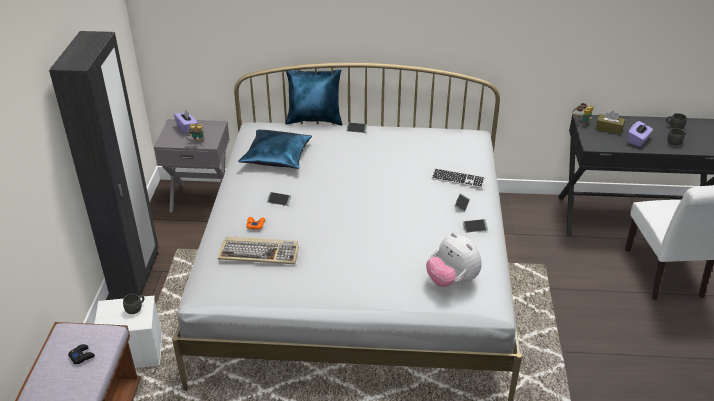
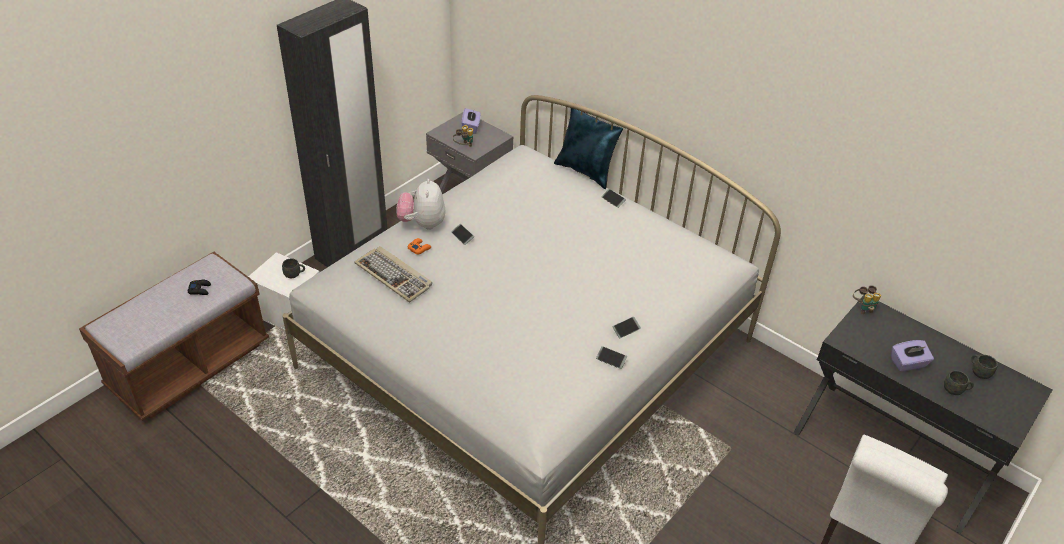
camera: 35 degrees right, 5 degrees up
blue pillow [238,130,312,169] -> none
plush toy [426,233,482,287] -> plush toy moved to [396,178,445,230]
keyboard [432,168,485,188] -> none
brown tissue box [596,111,625,135] -> none

